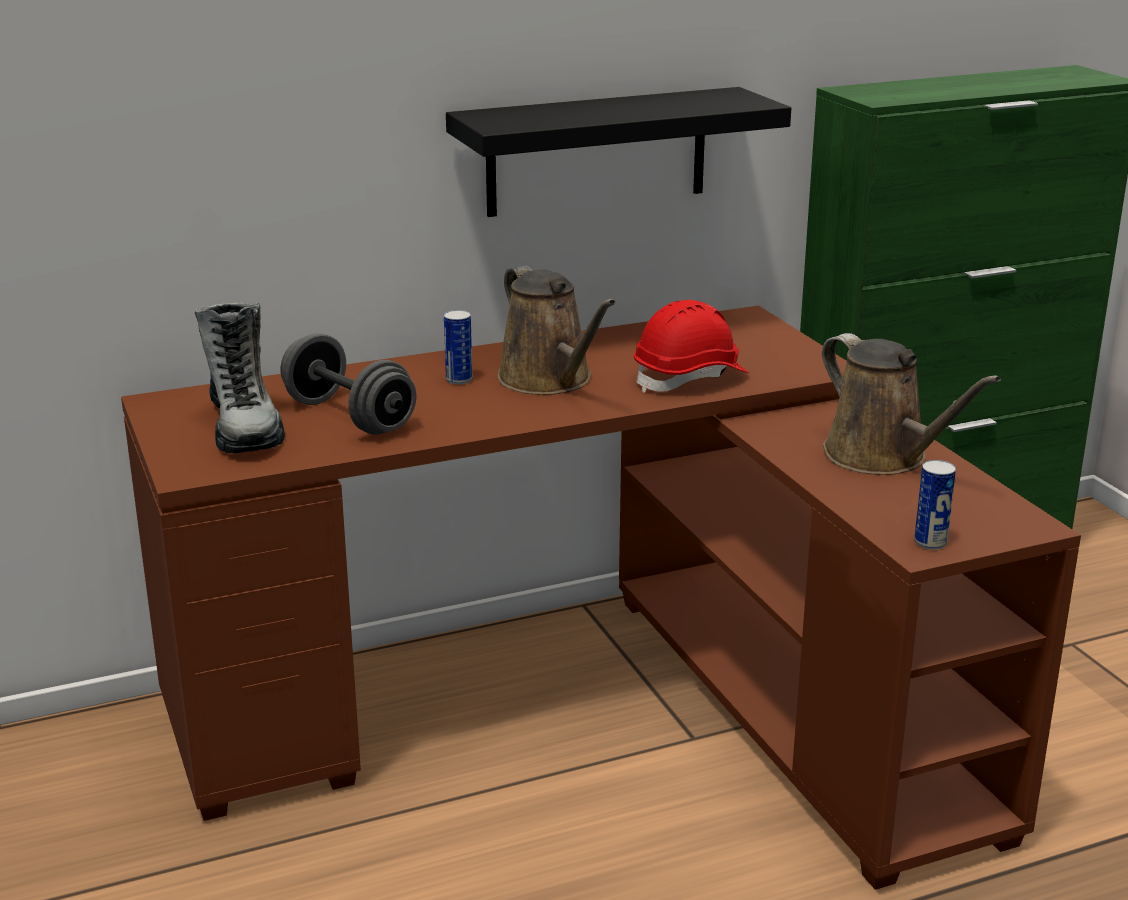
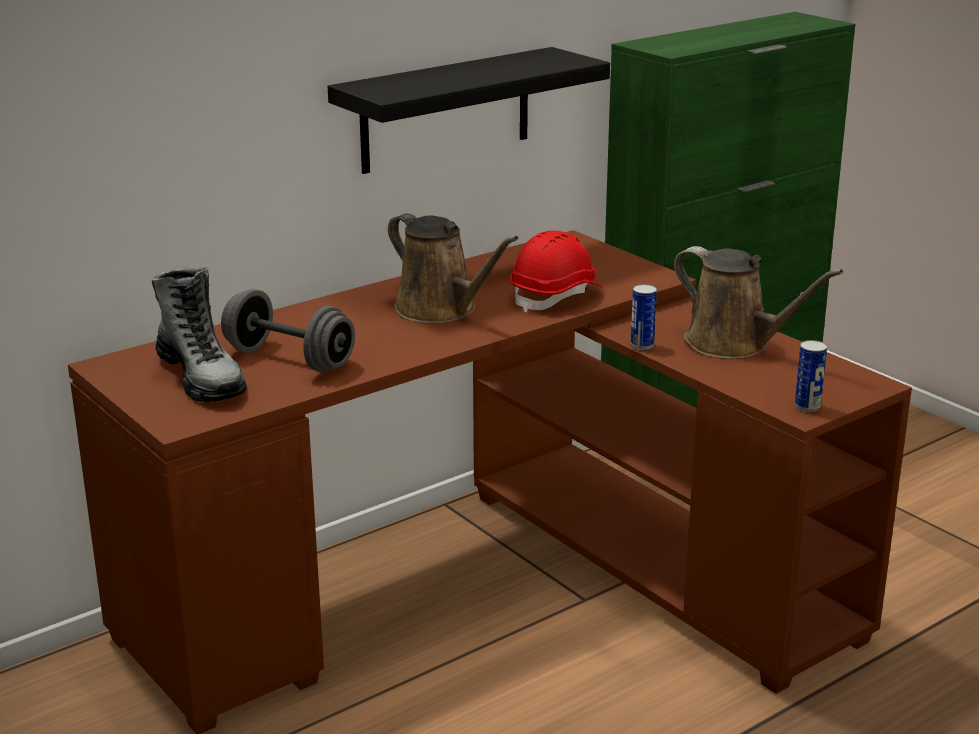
camera: 15 degrees left, 0 degrees up
can [444,310,473,385] -> can moved to [631,284,657,350]

